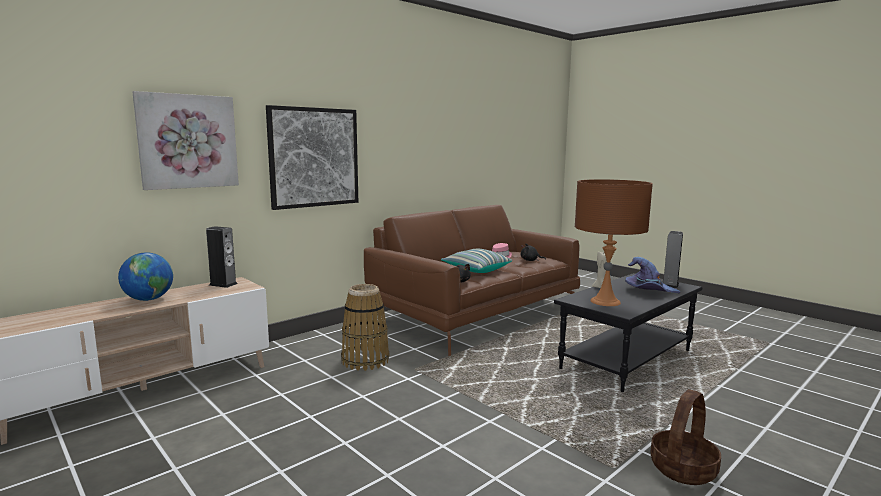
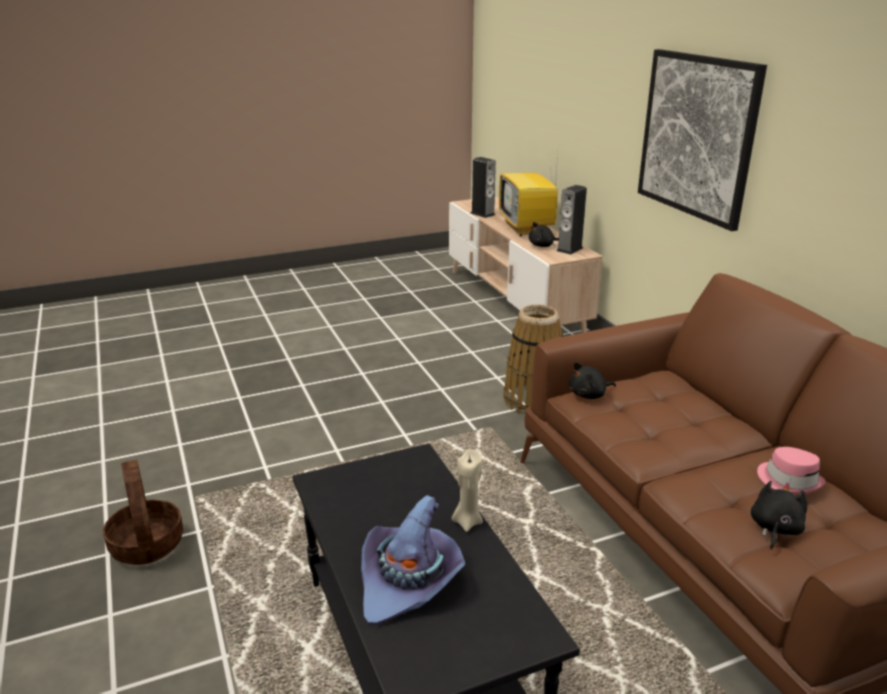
camera: 110 degrees right, 15 degrees up
globe [118,252,173,301] -> television [499,149,558,236]
picture [132,91,239,190] -> none
pillow [441,249,512,273] -> none
brown table lamp [575,179,653,306] -> none
speaker [663,231,683,288] -> speaker moved to [471,157,496,218]
none -> black plush toy [529,222,559,247]

